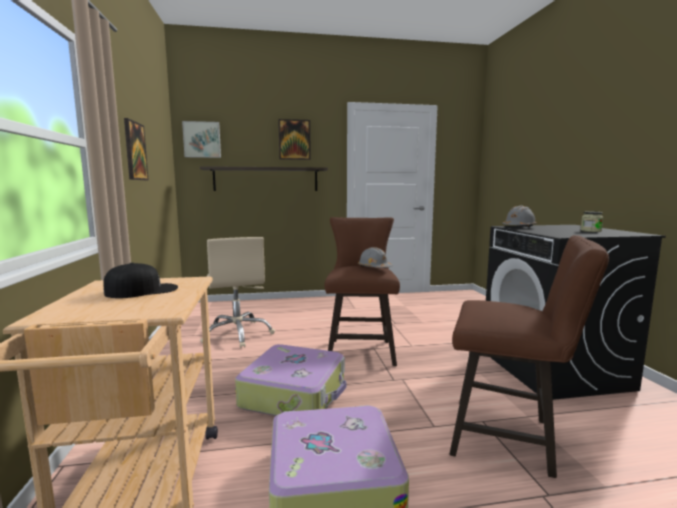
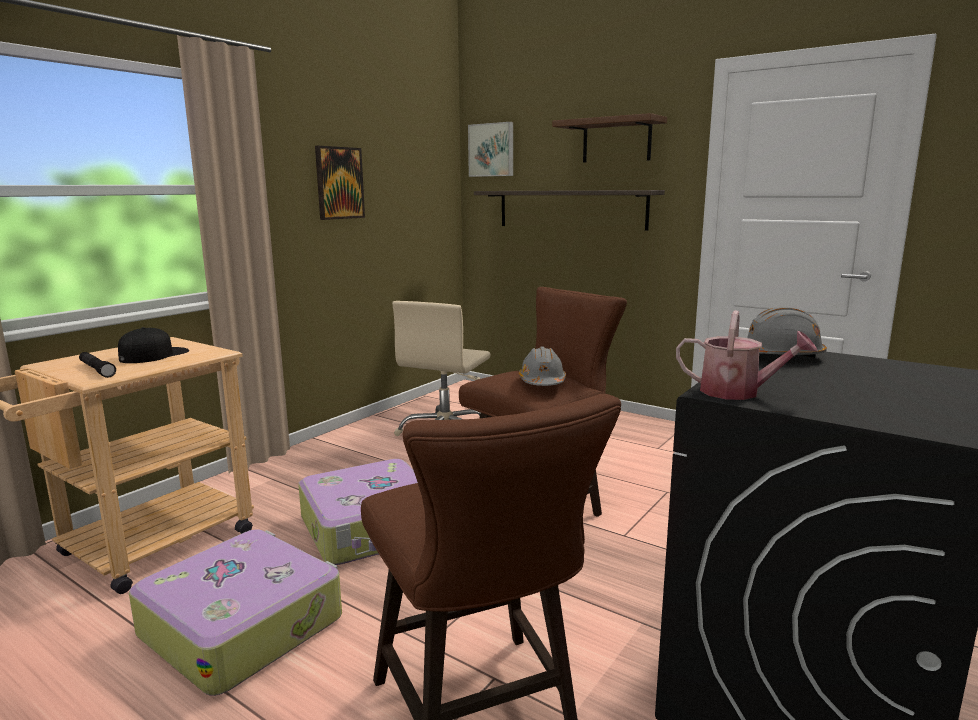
camera: 45 degrees right, 5 degrees up
black cap [103,263,178,298] -> black cap turned 75 degrees counterclockwise [118,327,189,363]
picture [278,119,311,160] -> brown shelf [552,113,667,163]
jar [581,212,603,232] -> none
none -> black flashlight [79,352,116,378]
none -> watering can [676,310,817,400]

